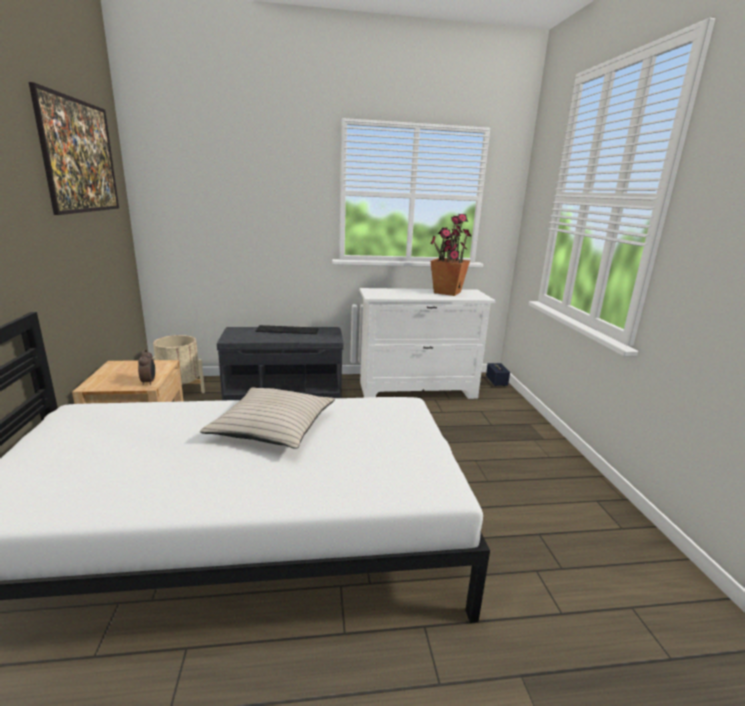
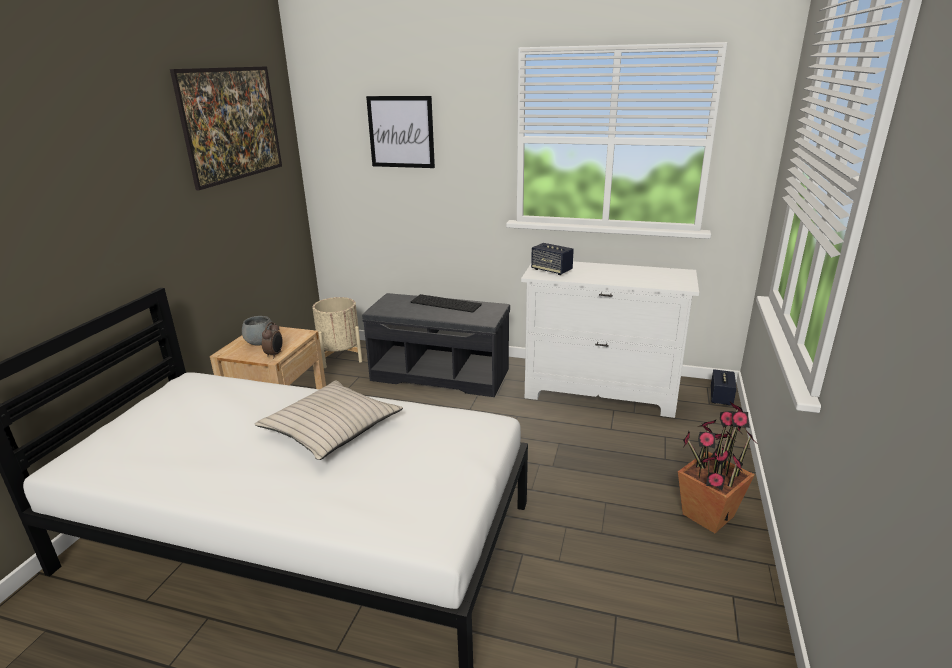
camera: 25 degrees right, 5 degrees up
potted plant [431,214,472,296] -> potted plant moved to [678,402,755,533]
none -> grey bowl [242,316,272,346]
none -> picture [366,96,435,168]
none -> speaker [531,243,574,275]

